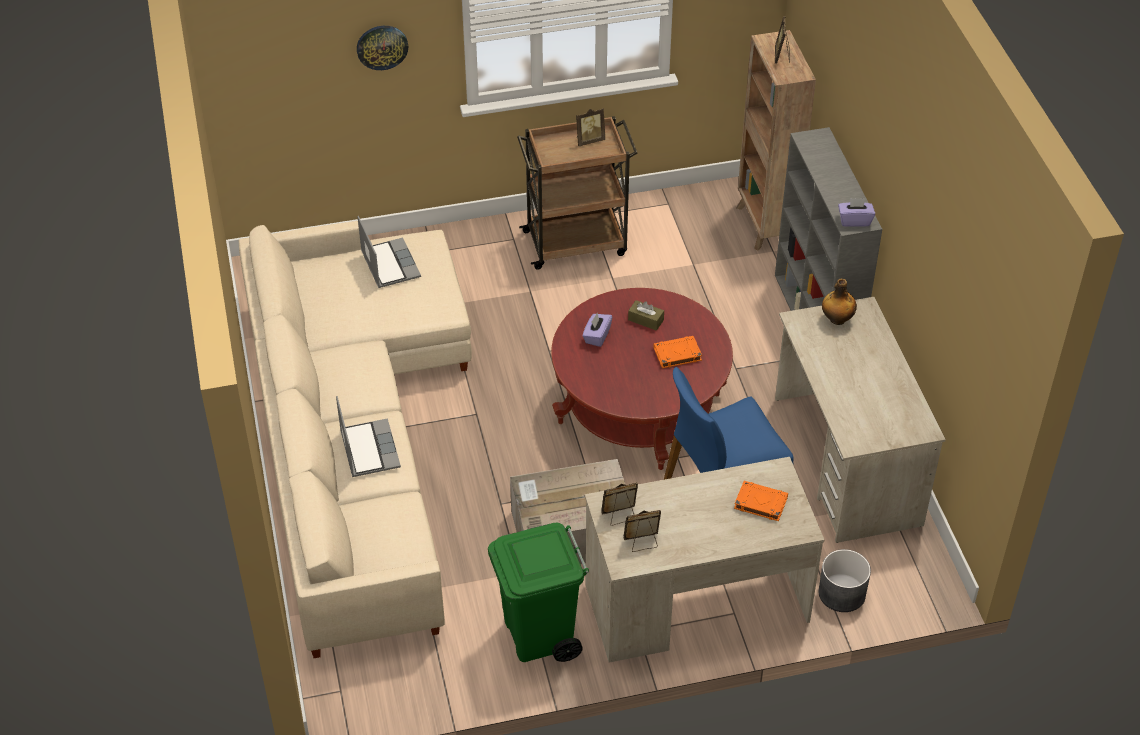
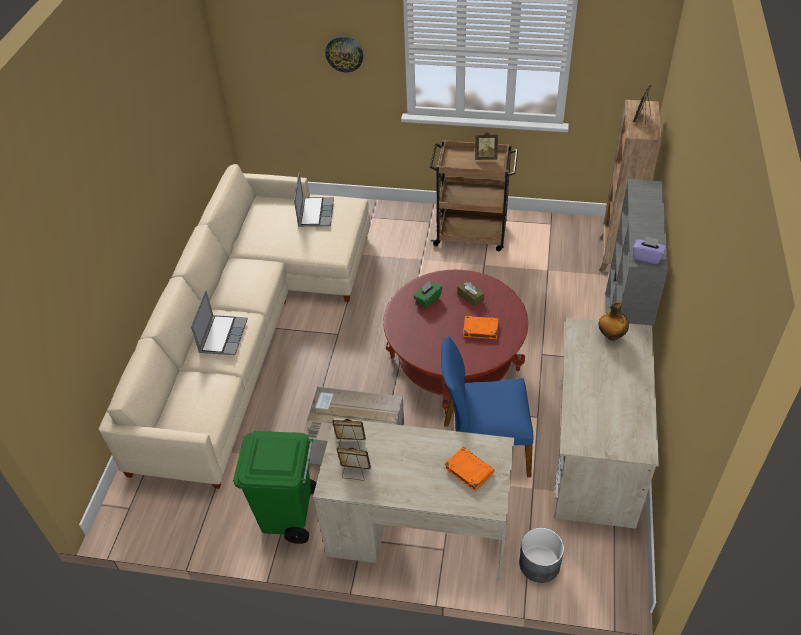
camera: 25 degrees right, 0 degrees up
purple tissue box [583,313,612,347] -> green tissue box [414,281,443,308]

